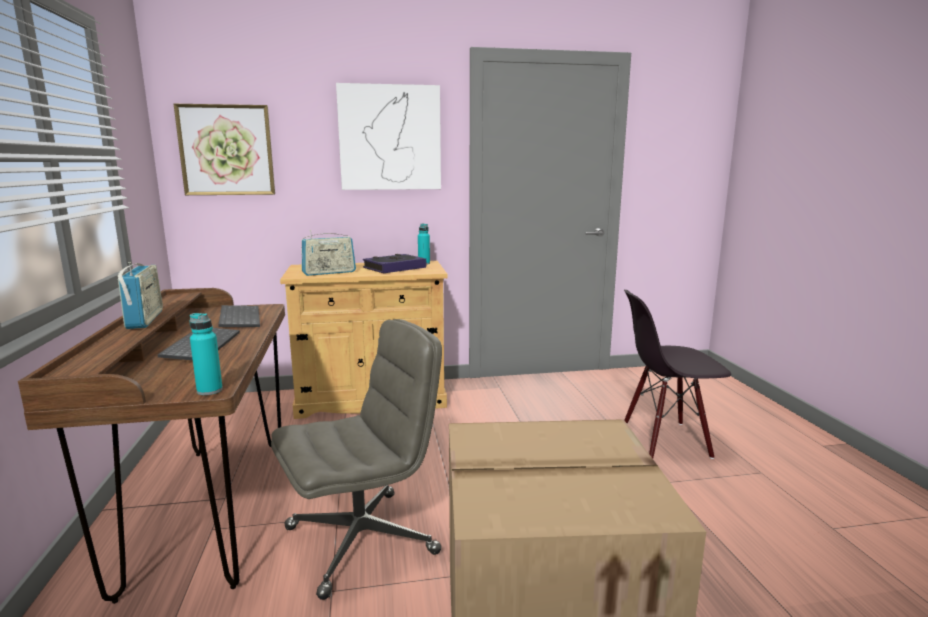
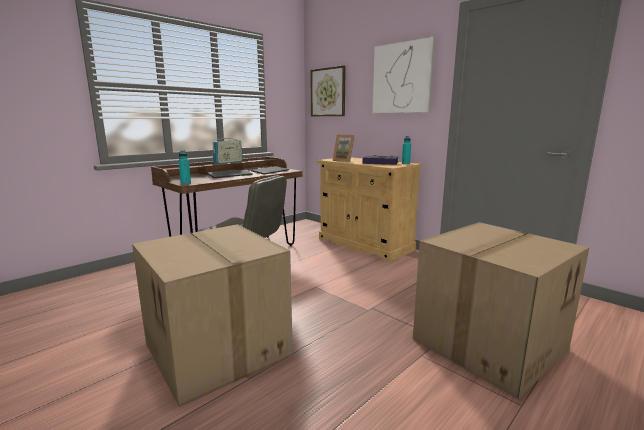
camera: 55 degrees right, 0 degrees up
radio [301,230,356,276] -> picture frame [333,135,354,162]
black chair [624,290,731,459] -> cardboard box [413,222,589,399]

